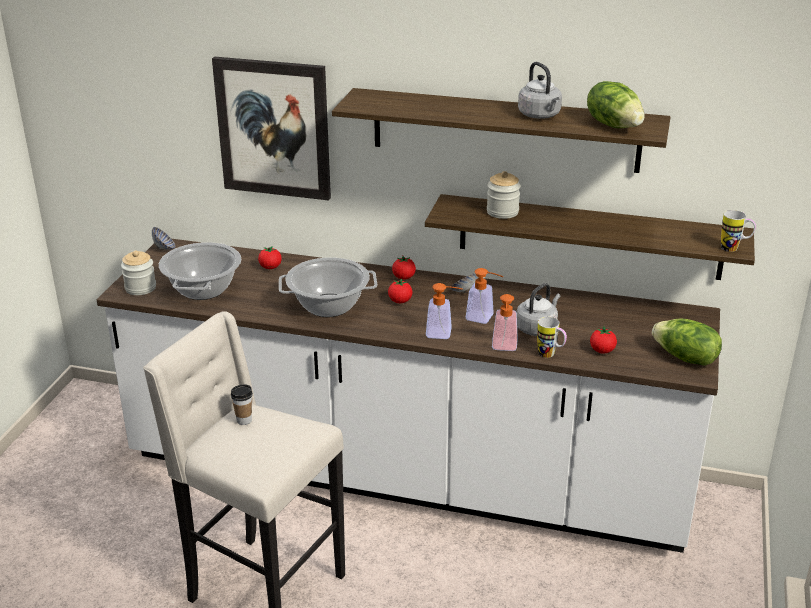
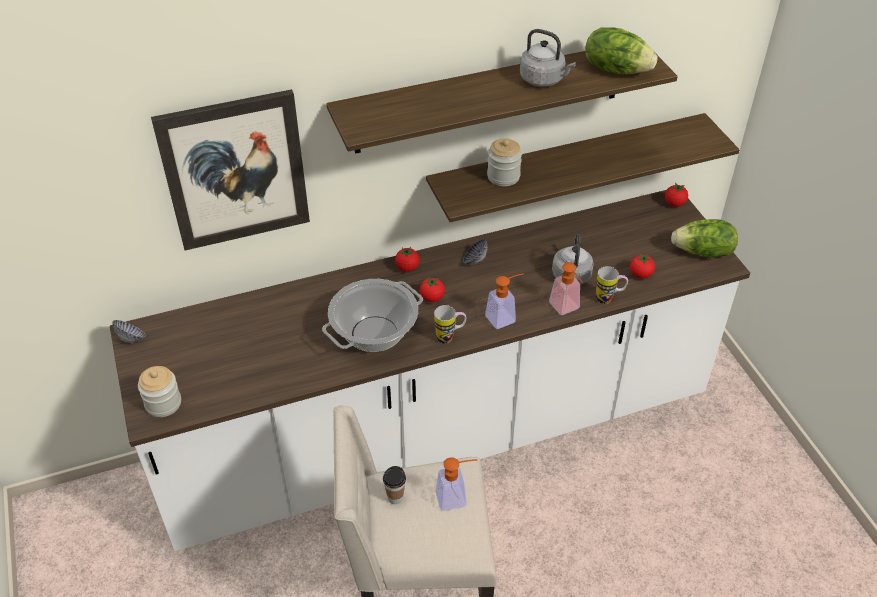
camera: 35 degrees left, 15 degrees up
cooking pot [159,242,241,300] -> none
tomato [258,246,282,269] -> tomato moved to [665,183,688,207]
soap dispenser [466,268,503,324] -> soap dispenser moved to [435,457,478,511]
mug [721,210,756,252] -> mug moved to [434,305,466,344]

